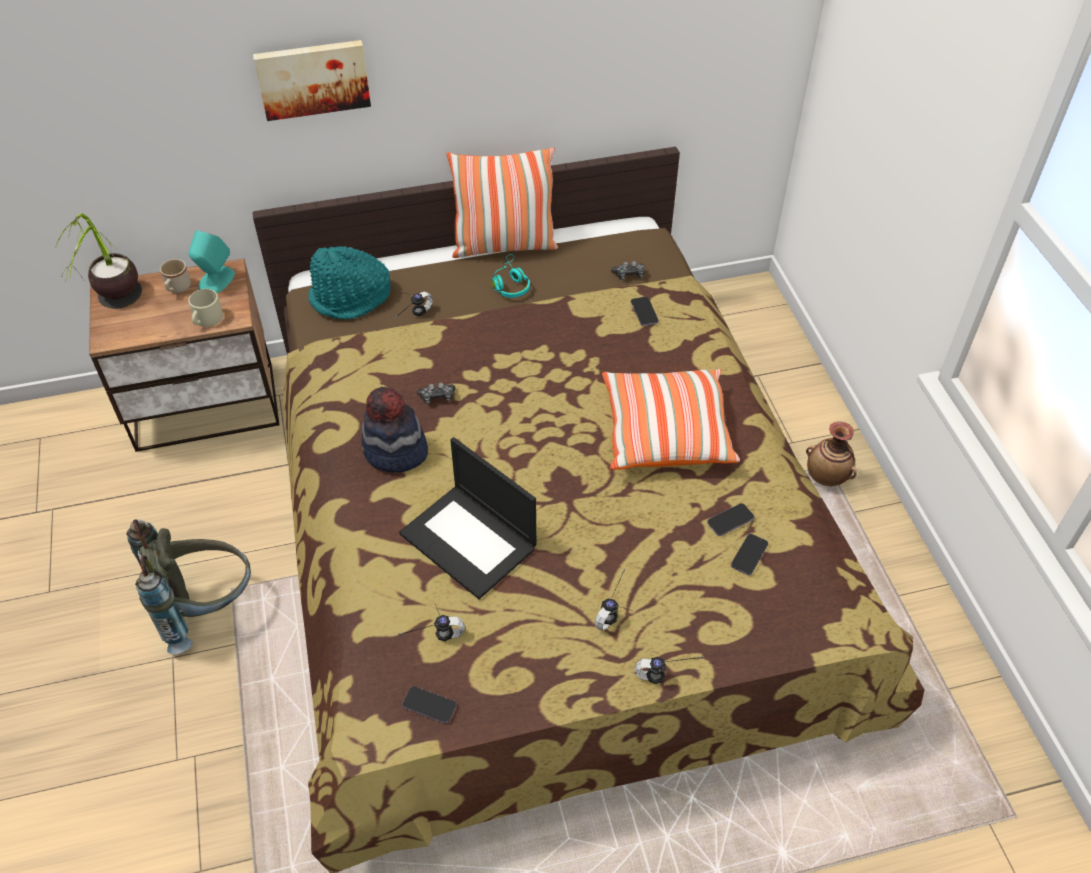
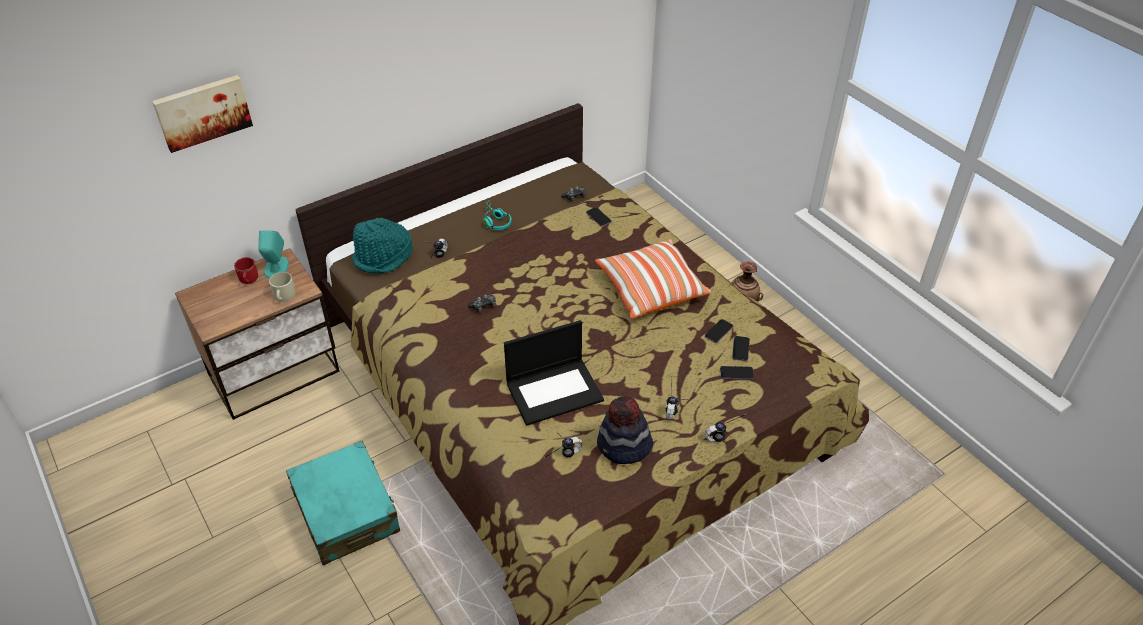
camera: 20 degrees left, 5 degrees down
potted plant [55,213,142,309] -> none
grey backpack [126,519,251,654] -> turquoise suitcase [286,441,400,565]
beige mug [160,259,191,293] -> red mug [234,257,258,284]
picture [253,40,371,121] -> picture moved to [152,75,253,153]
hat [361,387,428,473] -> hat moved to [597,396,653,464]
laptop [399,437,536,599] -> laptop turned 45 degrees counterclockwise [504,320,604,426]
phone [402,686,457,724] -> phone moved to [720,366,754,380]
pillow [447,147,558,258] -> none

